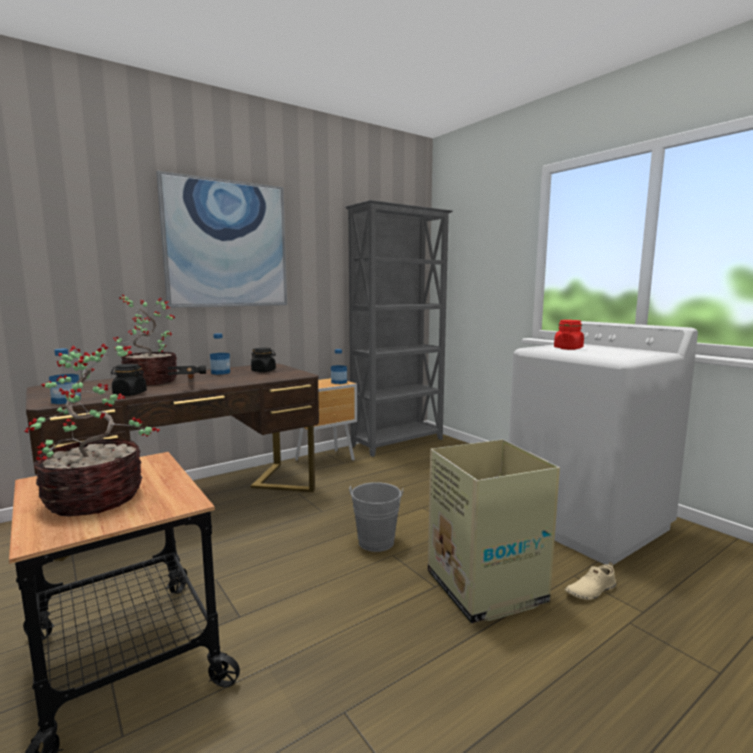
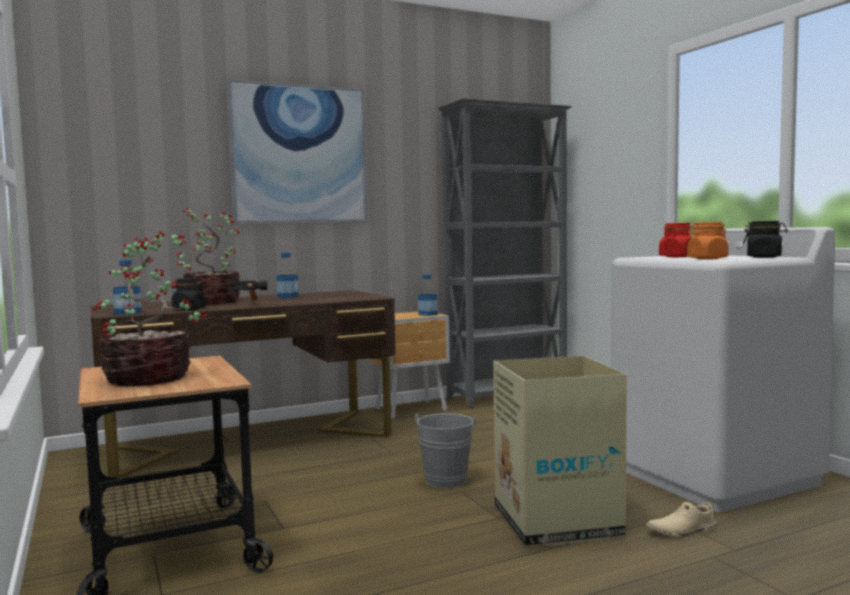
camera: 10 degrees right, 5 degrees down
black jar [251,347,276,372] -> black jar moved to [743,221,788,258]
none -> orange jar [687,222,729,260]

